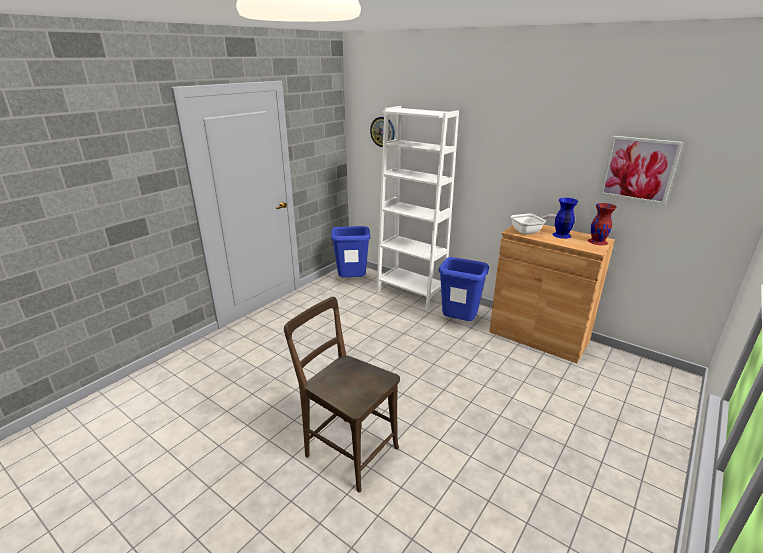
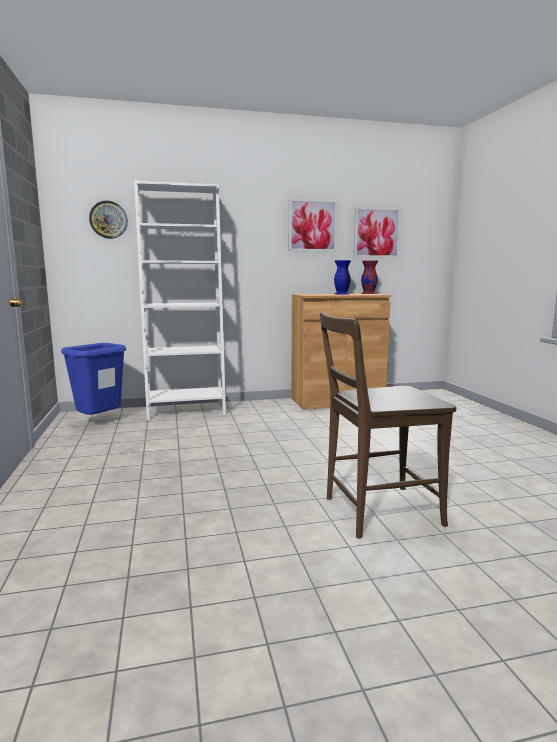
camera: 50 degrees left, 15 degrees down
blue trash can [438,257,489,321] -> none
frying pan [511,214,556,234] -> none
none -> picture [289,199,338,252]

